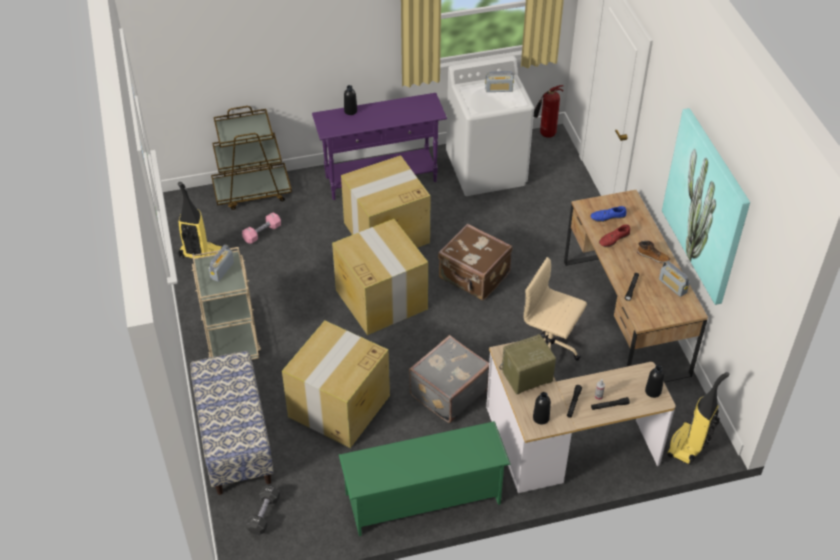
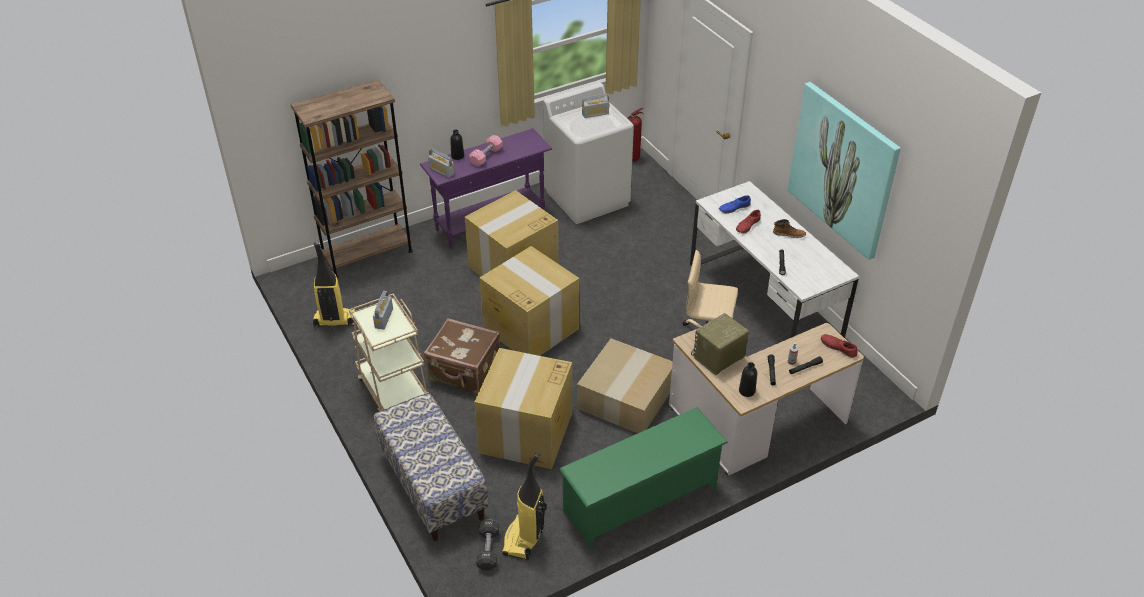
camera: 15 degrees left, 5 degrees down
brown cart [211,106,292,210] -> brown bookcase [291,80,413,278]
pink dumbbell [242,212,281,244] -> pink dumbbell moved to [469,135,503,167]
grey suitcase [409,335,489,423] -> cardboard box [577,338,673,433]
brown suitcase [438,224,512,301] -> brown suitcase moved to [424,318,500,394]
brown desk [564,190,708,383] -> white desk [690,181,859,338]
black bottle [645,365,665,398] -> red shoe [821,334,858,358]
radio [659,261,690,297] -> radio moved to [428,149,454,178]
vacuum cleaner [667,372,729,465] -> vacuum cleaner moved to [502,453,547,560]

